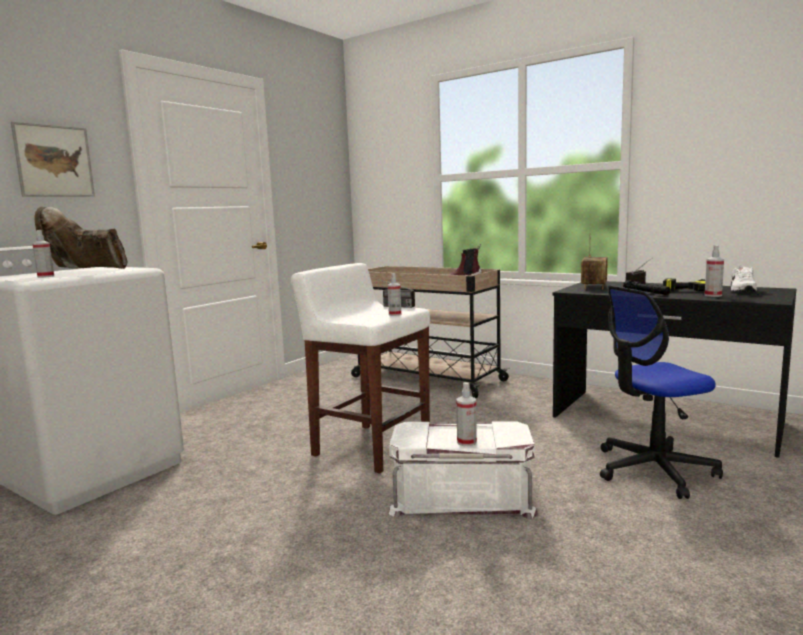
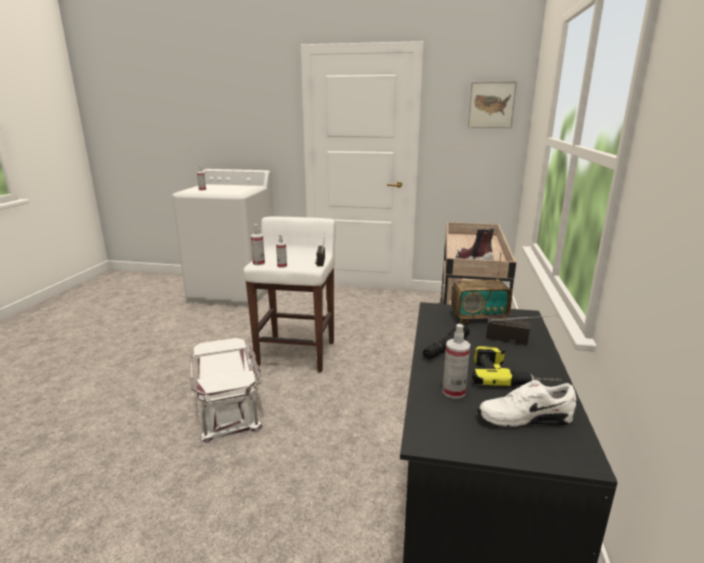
camera: 65 degrees right, 10 degrees up
picture [11,122,95,196] -> picture moved to [468,81,517,128]
brown boot [34,207,127,269] -> none
spray bottle [456,382,477,446] -> spray bottle moved to [251,224,265,265]
office chair [600,285,723,499] -> none

